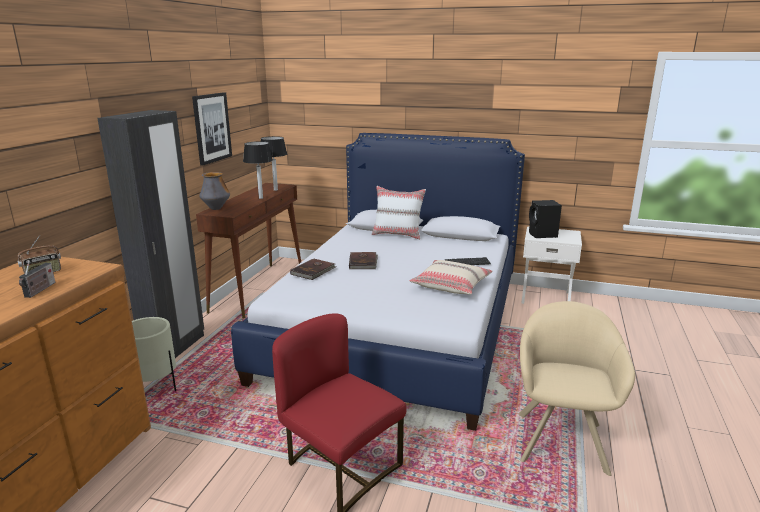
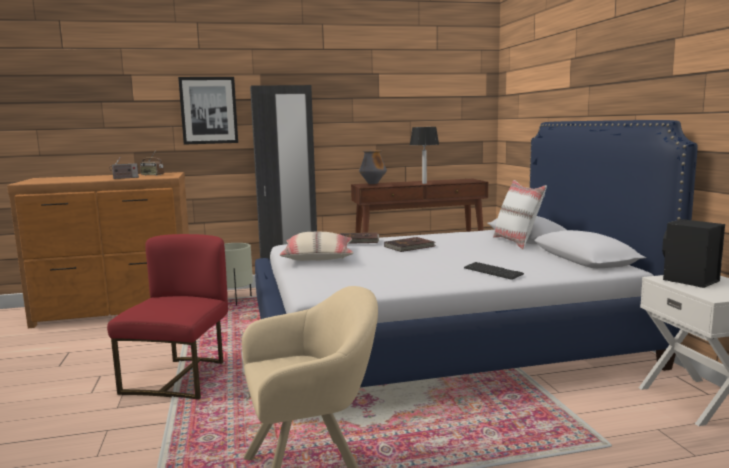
camera: 60 degrees right, 10 degrees down
picture [192,92,232,166] -> picture moved to [178,77,238,145]
table lamp [261,136,287,191] -> none
beige pillow [410,260,493,295] -> beige pillow moved to [280,232,353,261]

